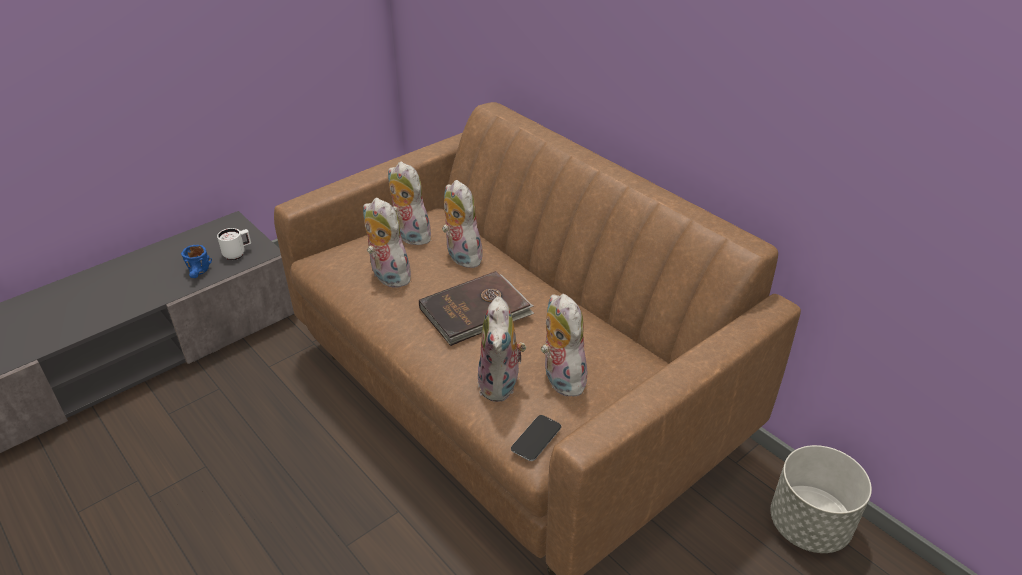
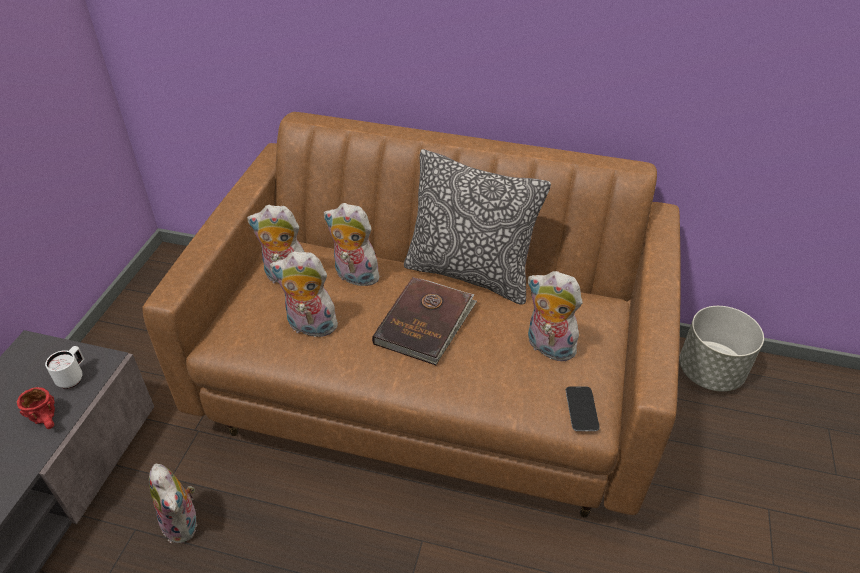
camera: 35 degrees left, 5 degrees up
blue mug [181,245,212,278] -> red mug [17,387,55,429]
plush toy [478,296,526,402] -> plush toy moved to [149,464,197,543]
none -> pillow [404,149,551,305]

